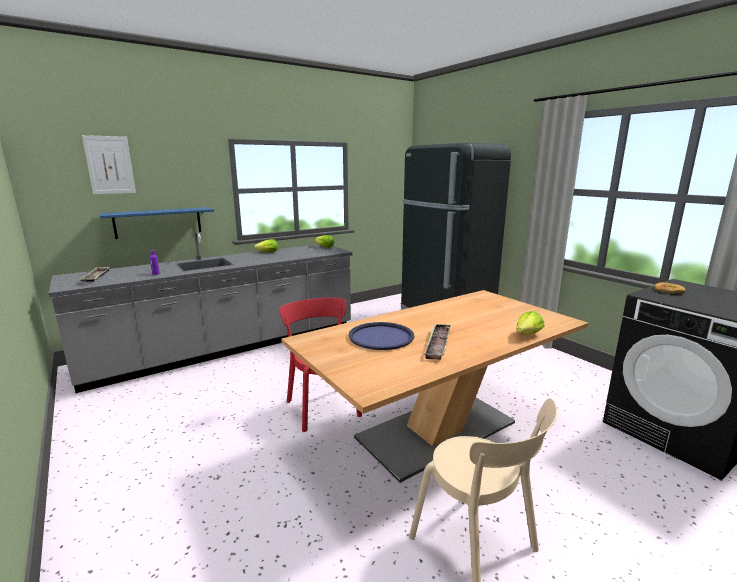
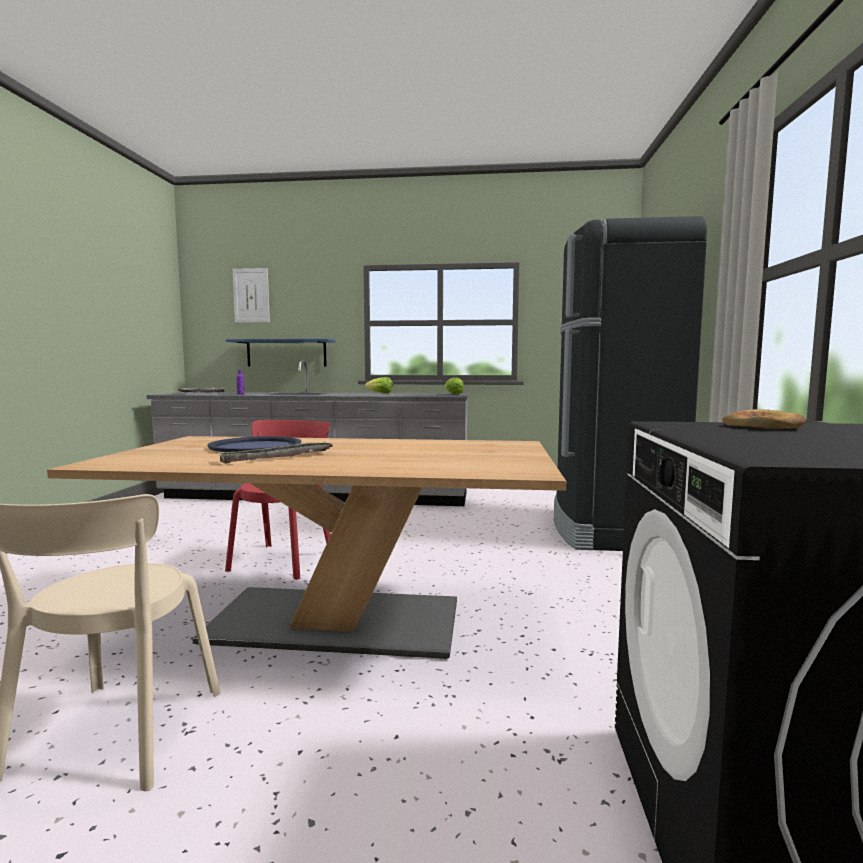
camera: 40 degrees right, 10 degrees down
lettuce [516,311,545,335] -> none

